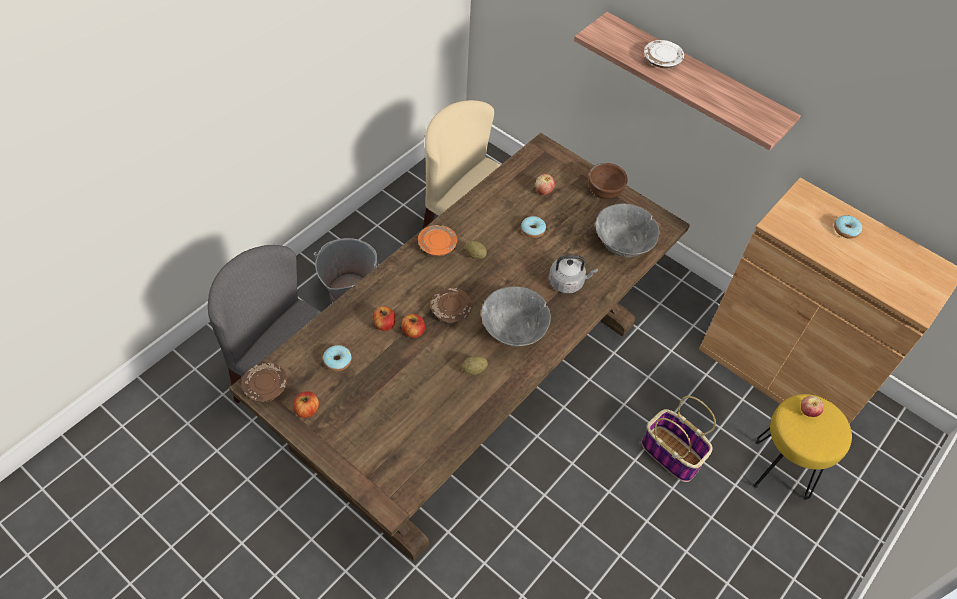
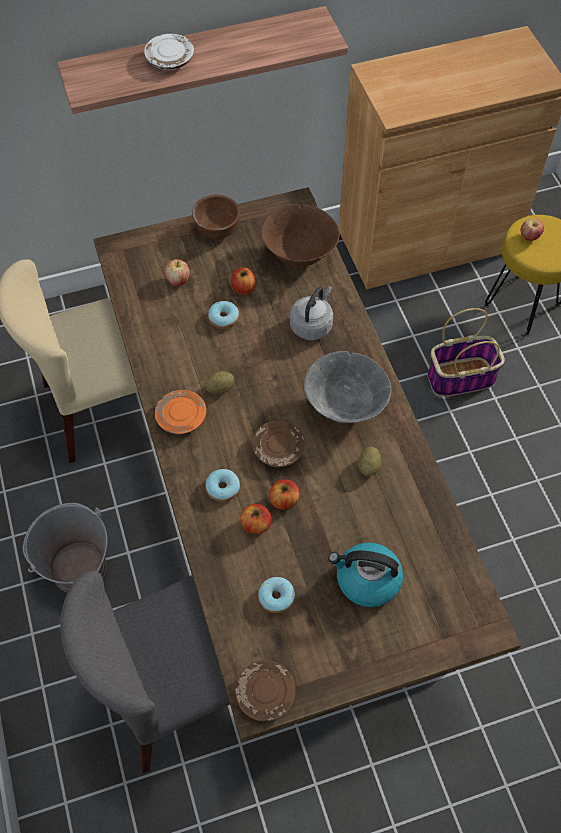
camera: 55 degrees left, 5 degrees up
apple [294,391,319,418] -> apple moved to [231,267,256,295]
grey bowl [595,204,659,257] -> brown bowl [261,204,340,267]
donut [834,215,862,239] -> donut moved to [205,469,240,502]
none -> kettle [328,543,403,607]

